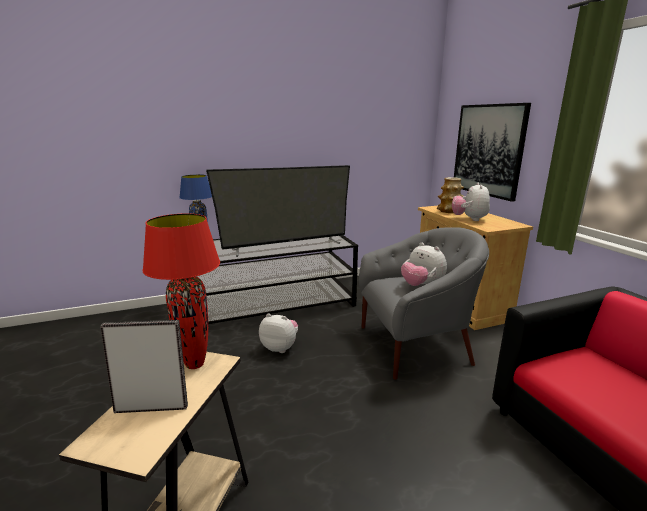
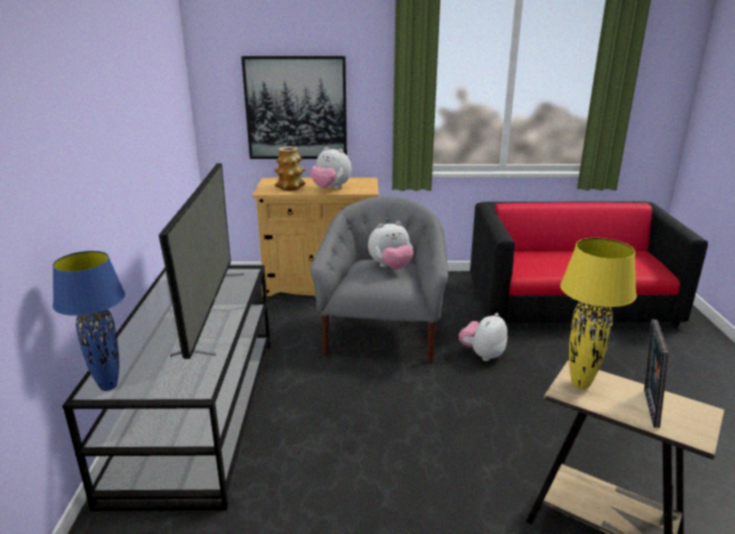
camera: 70 degrees left, 5 degrees up
red table lamp [142,214,220,369] -> yellow table lamp [560,238,636,389]
plush toy [259,314,298,353] -> plush toy moved to [459,313,507,361]

